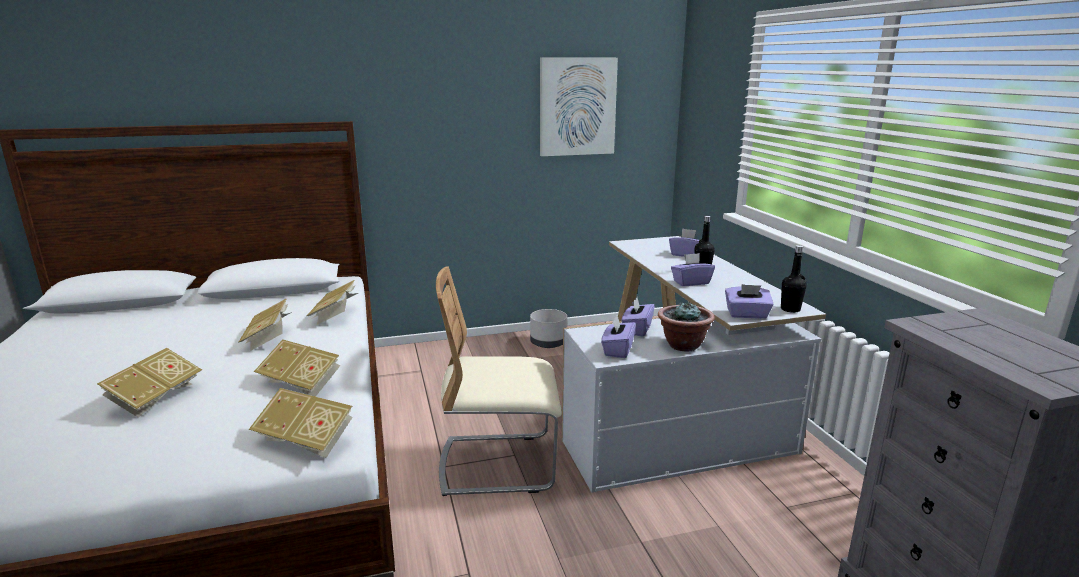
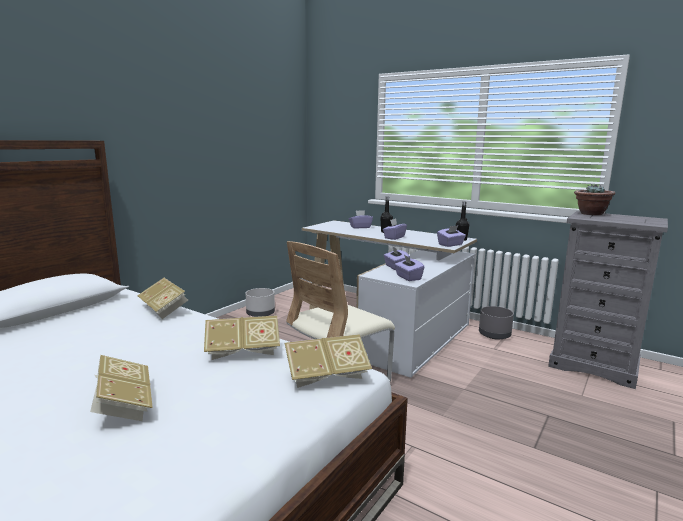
camera: 40 degrees left, 5 degrees down
book [238,299,292,351] -> none
picture [540,58,618,156] -> none
potted plant [658,301,715,352] -> potted plant moved to [574,185,615,215]
none -> grey planter [479,306,514,340]

